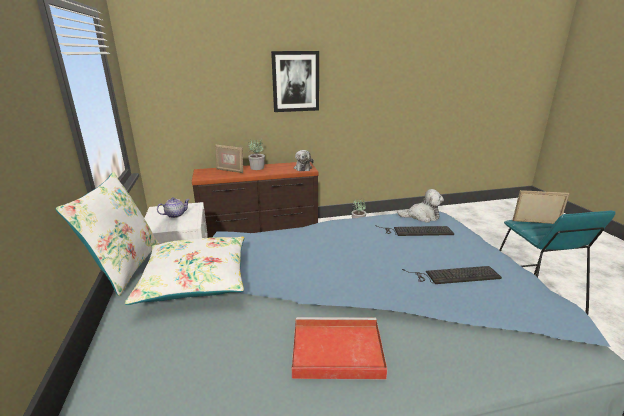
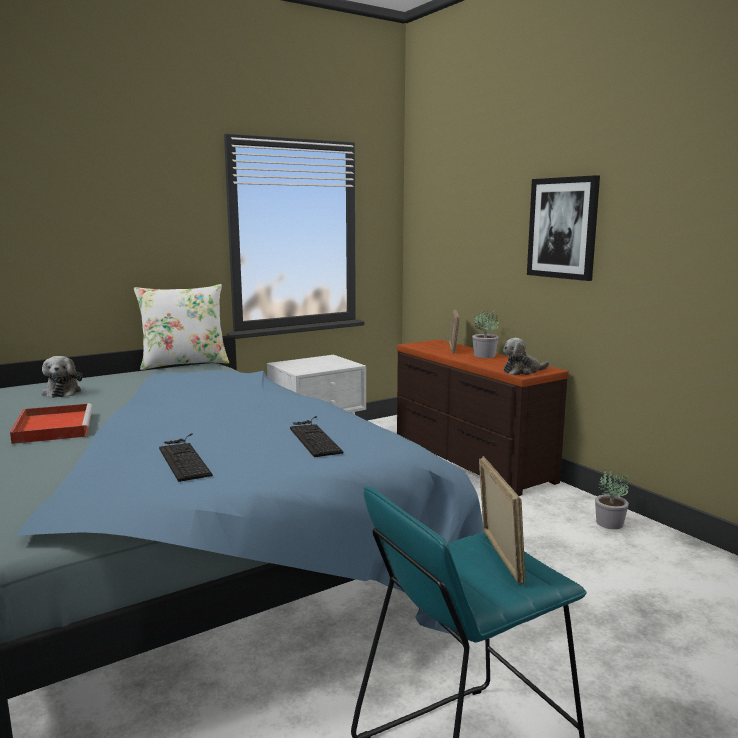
camera: 70 degrees right, 10 degrees down
white pillow [125,237,244,305] -> none
teapot [157,197,190,218] -> none
plush toy [397,189,444,223] -> plush toy moved to [42,356,82,398]

